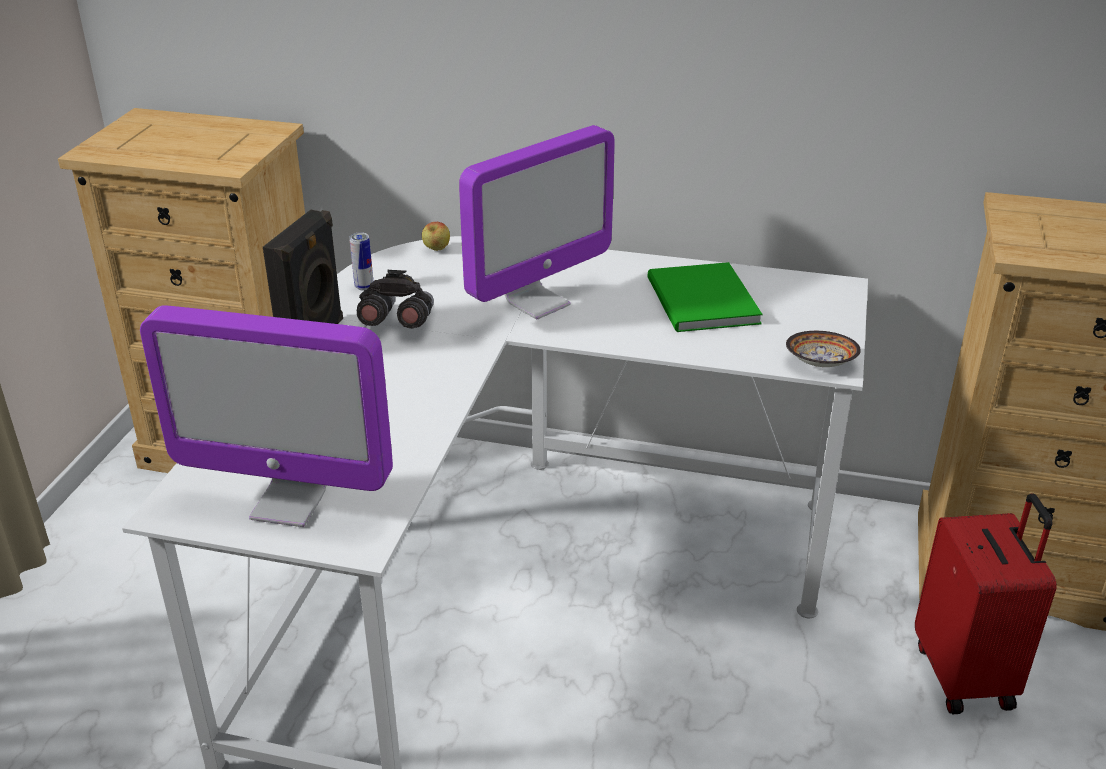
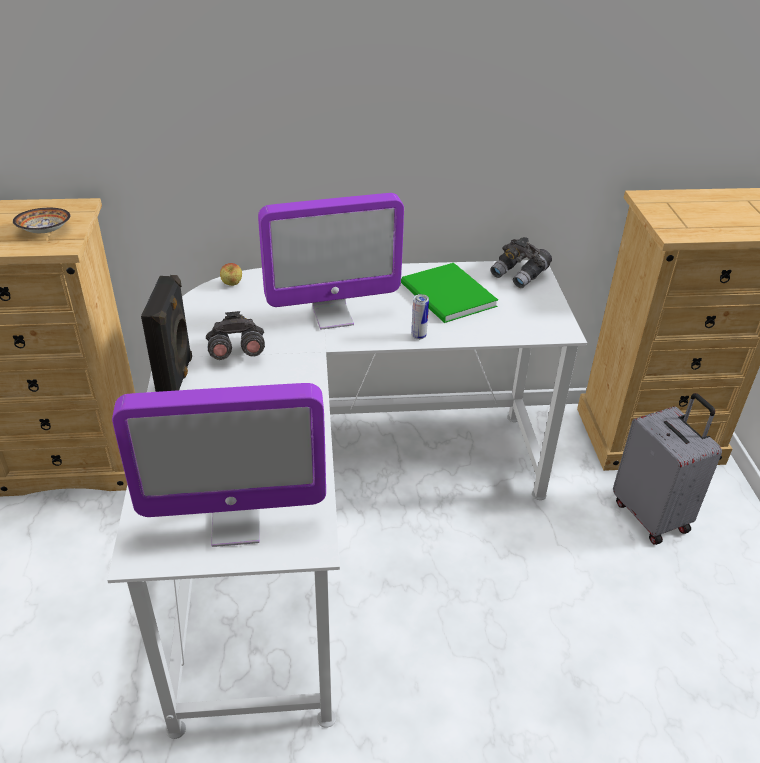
camera: 20 degrees left, 5 degrees up
can [349,232,374,290] -> can moved to [411,294,429,340]
monitor [459,125,615,320] -> monitor turned 45 degrees clockwise [258,193,404,330]
bowl [786,331,861,367] -> bowl moved to [13,208,70,233]
red suitcase [915,494,1057,714] -> grey suitcase [613,393,722,545]
none -> grey binoculars [490,237,552,288]

